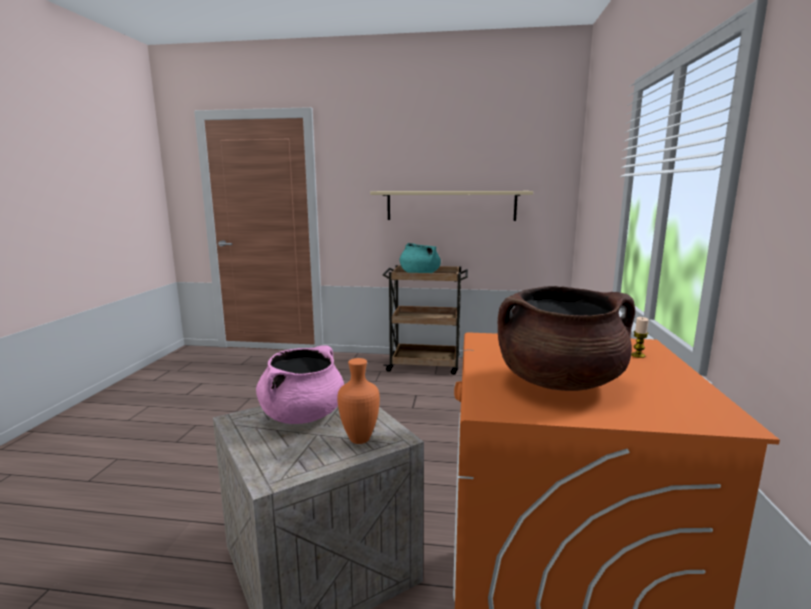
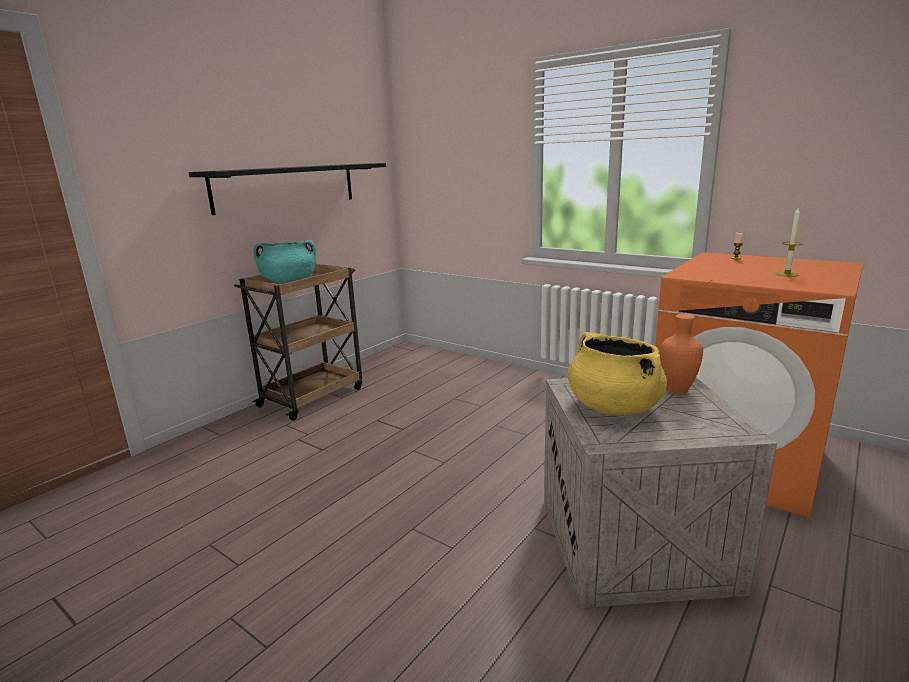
camera: 60 degrees left, 5 degrees up
pink cooking pot [256,345,344,424] -> yellow cooking pot [568,332,667,416]
beige shelf [370,191,533,221] -> black shelf [189,163,386,215]
brown cooking pot [498,286,635,391] -> candle [776,208,803,277]

